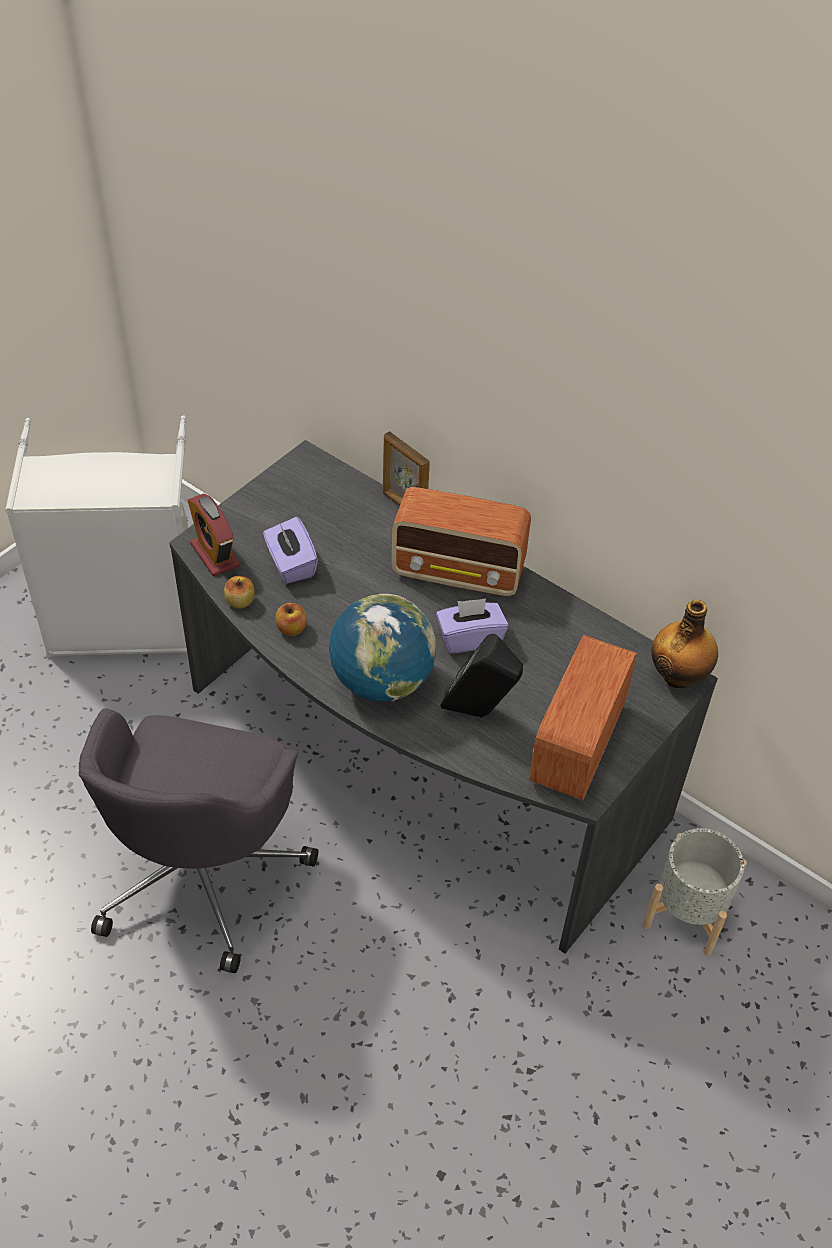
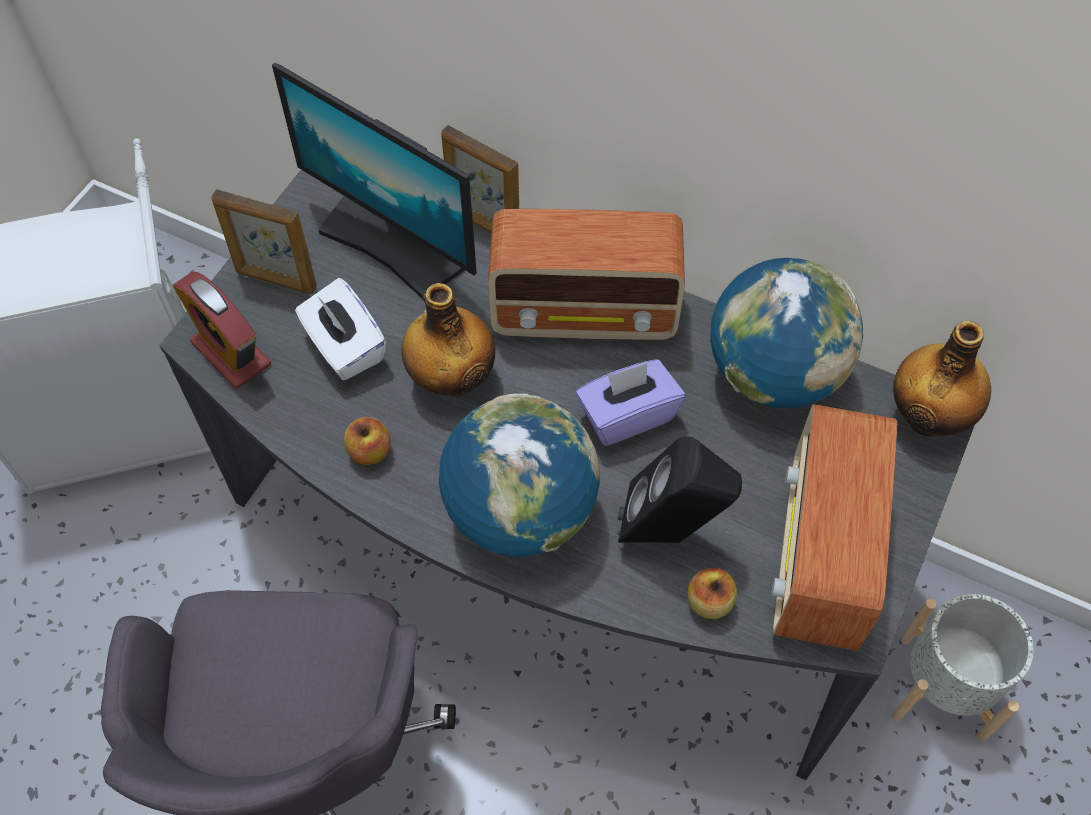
camera: 10 degrees left, 10 degrees up
apple [224,576,255,609] -> apple moved to [687,568,737,619]
purple tissue box [263,517,318,584] -> white tissue box [295,278,386,380]
none -> picture frame [211,189,317,294]
none -> monitor [272,63,477,298]
none -> bottle [401,283,495,396]
none -> globe [710,258,863,408]

